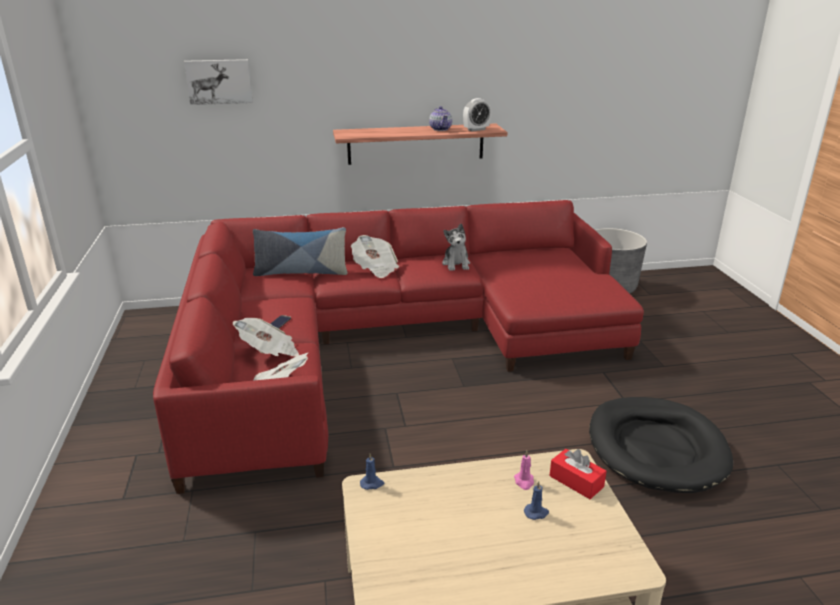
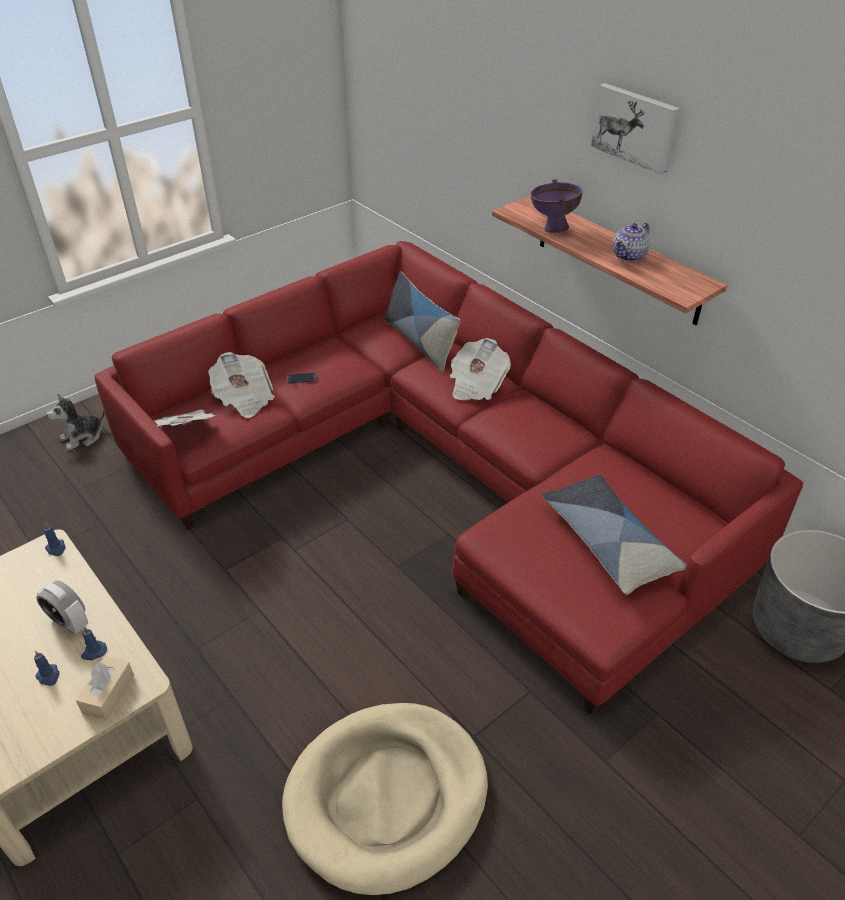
camera: 60 degrees right, 15 degrees up
picture [184,59,253,105] -> picture moved to [591,83,680,175]
plush toy [442,224,470,271] -> plush toy moved to [46,394,105,451]
alarm clock [463,98,491,131] -> alarm clock moved to [36,580,88,634]
pink candle [514,451,534,490] -> blue candle [81,627,107,660]
red tissue box [550,449,607,499] -> beige tissue box [76,656,134,720]
black dog bed [589,397,733,493] -> beige dog bed [282,703,488,895]
none -> purple bowl [530,179,582,233]
none -> pillow [542,475,687,595]

